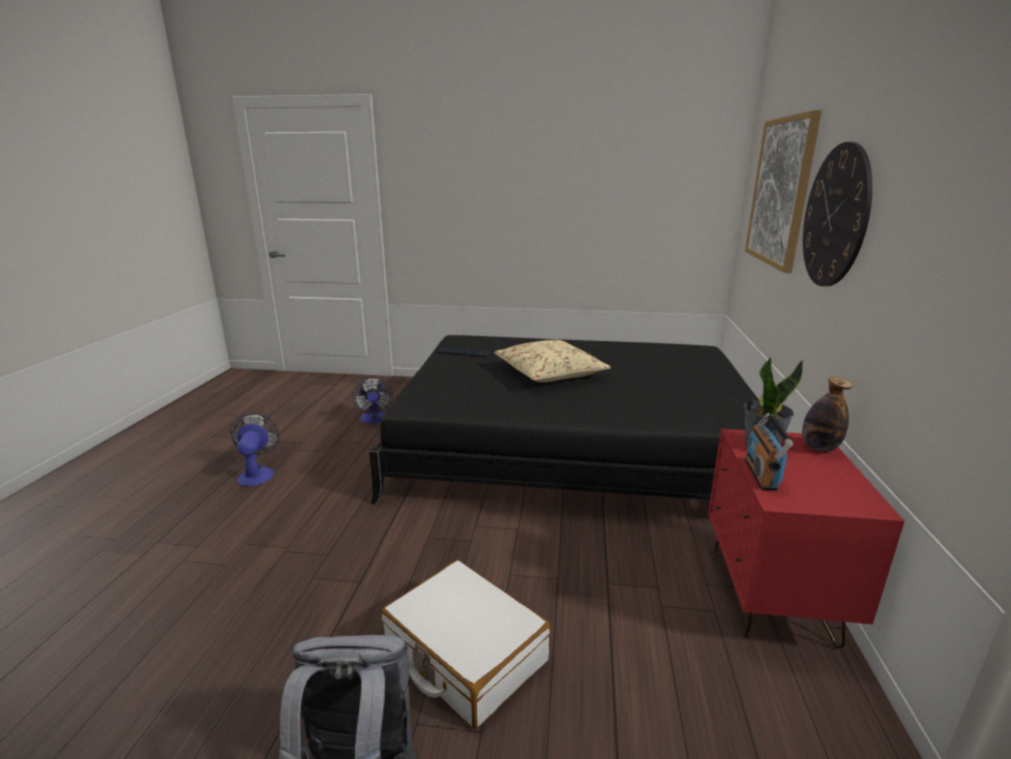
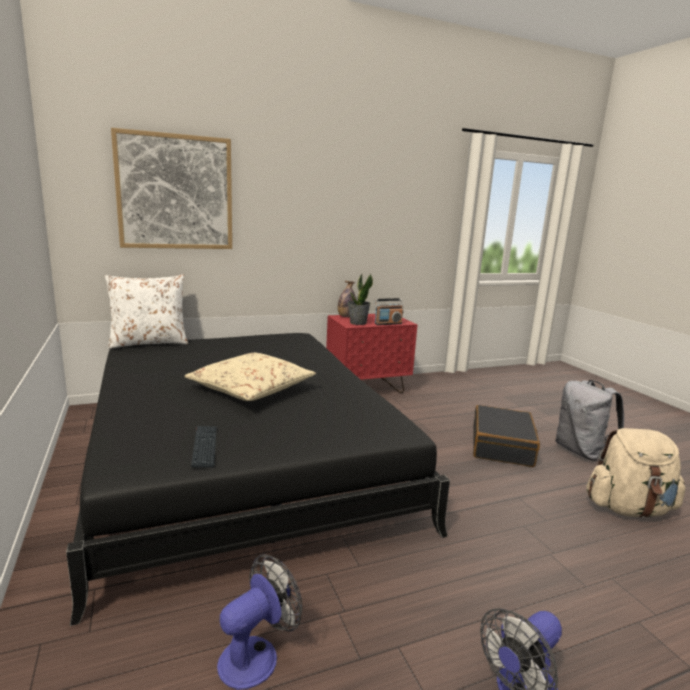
camera: 120 degrees left, 5 degrees down
white suitcase [381,560,551,729] -> black suitcase [473,405,540,467]
wall clock [803,142,873,286] -> none
none -> white pillow [105,274,188,349]
none -> beige backpack [586,428,686,518]

